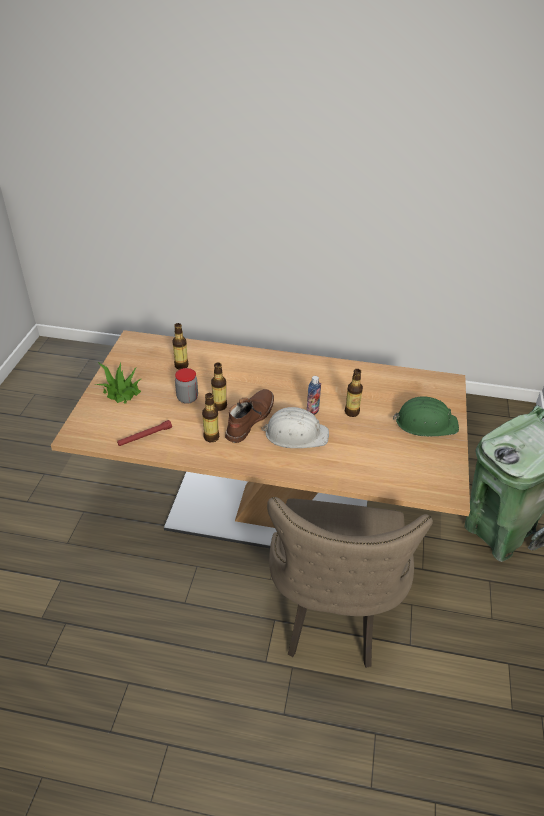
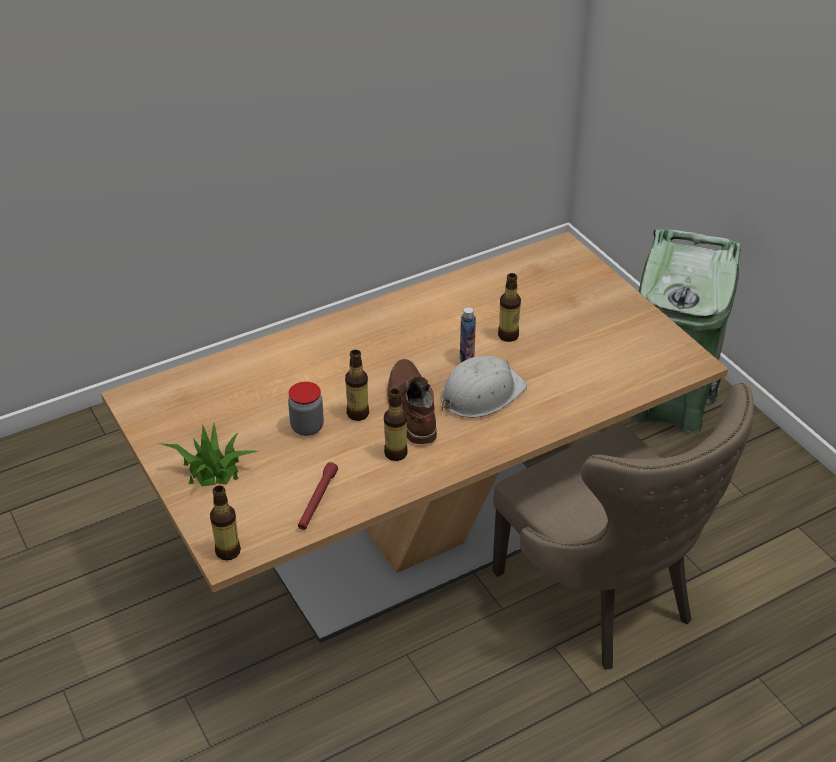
camera: 40 degrees left, 0 degrees up
bottle [172,323,189,370] -> bottle moved to [210,486,241,560]
green hard hat [393,397,459,436] -> none

